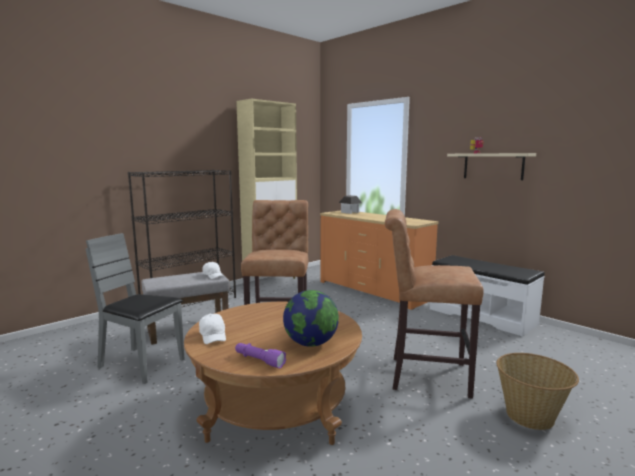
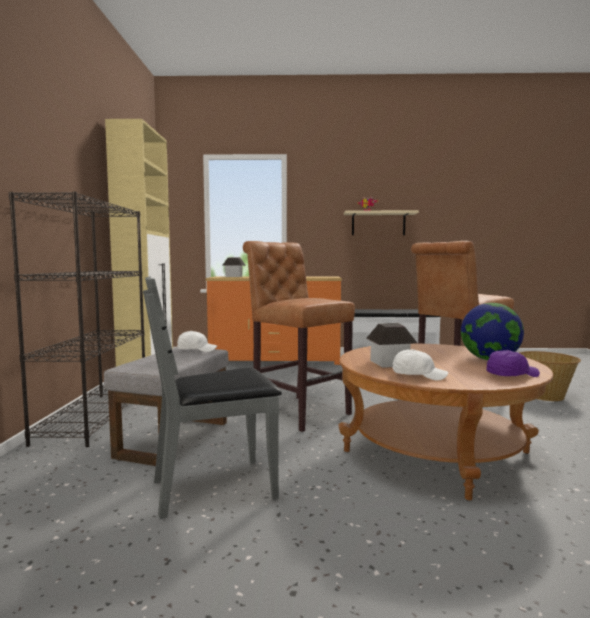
camera: 45 degrees left, 5 degrees down
purple flashlight [235,343,286,368] -> purple cap [486,350,540,377]
none -> toy house [366,323,417,367]

